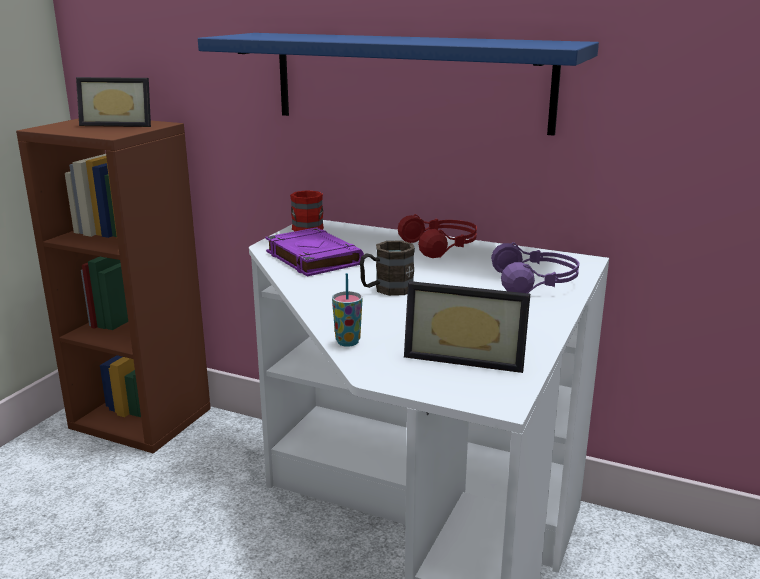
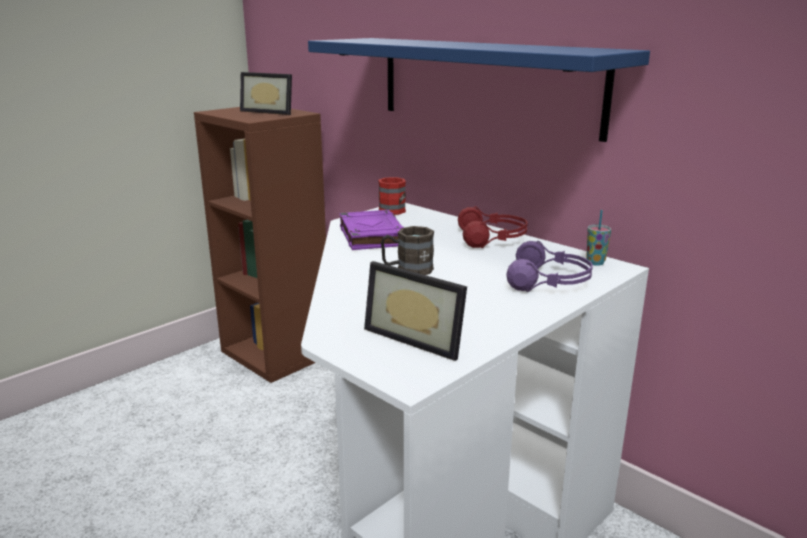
camera: 20 degrees right, 0 degrees up
cup [332,273,362,347] -> cup moved to [586,210,611,266]

